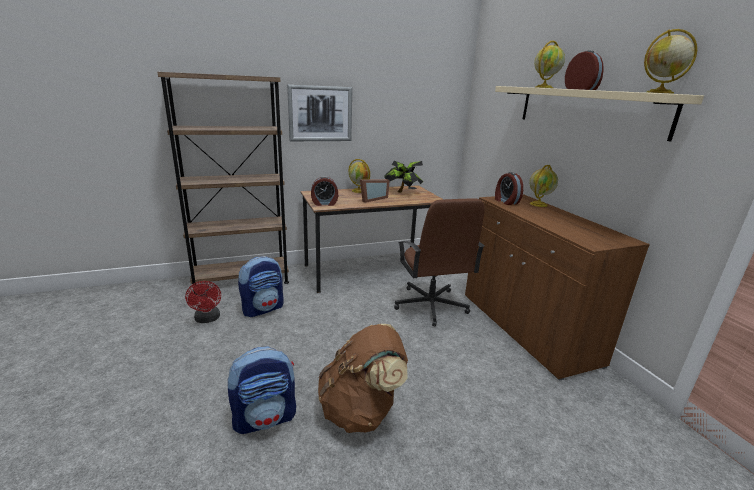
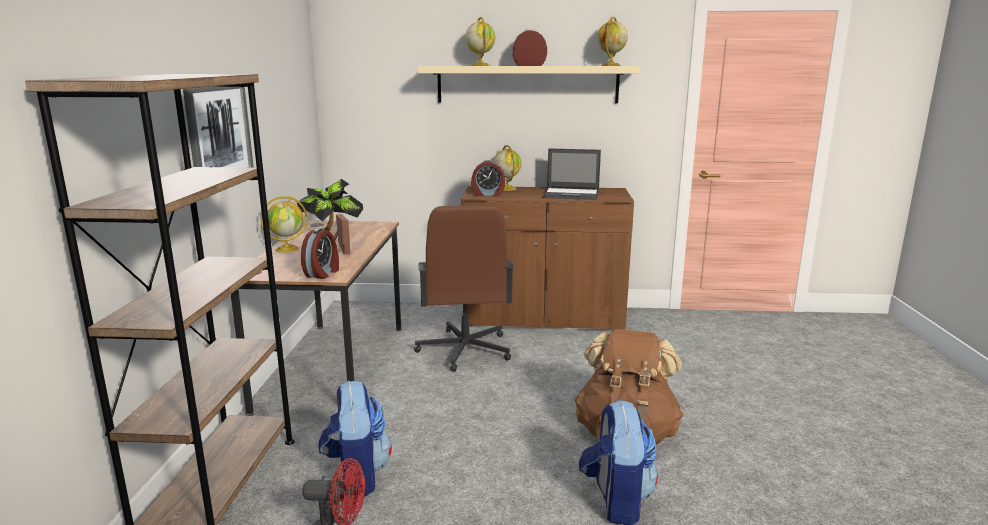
camera: 65 degrees left, 5 degrees down
brown office chair [394,198,485,326] -> brown office chair turned 75 degrees clockwise [414,205,514,372]
none -> laptop [543,148,601,200]

